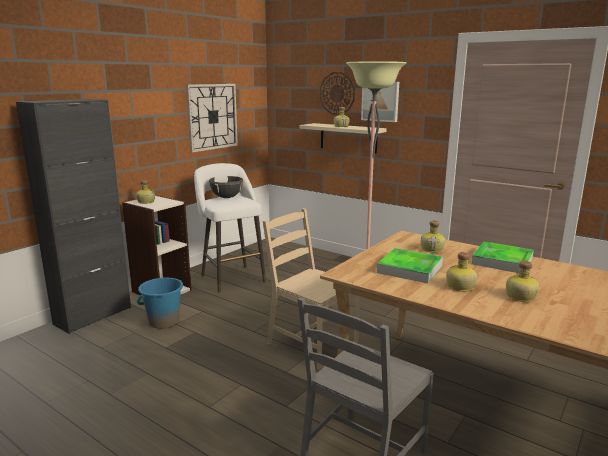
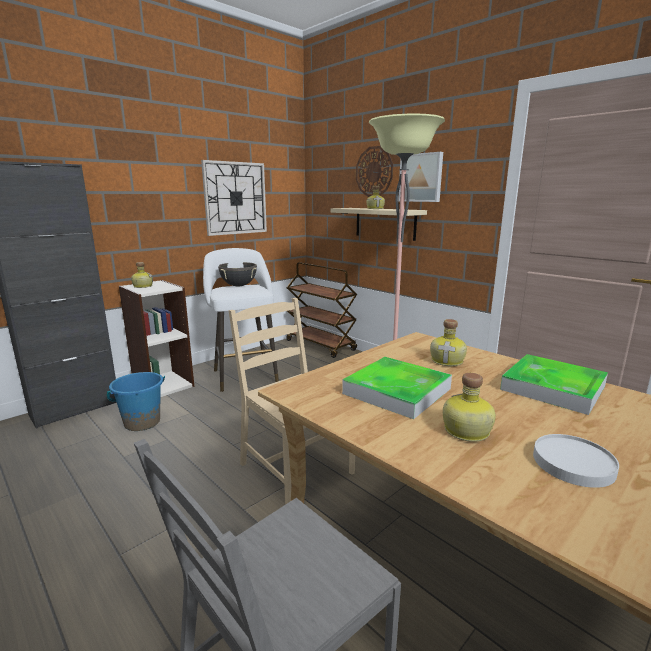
camera: 10 degrees right, 0 degrees up
bottle [506,261,540,302] -> white plate [533,434,619,488]
none -> brown cart [286,262,357,358]

